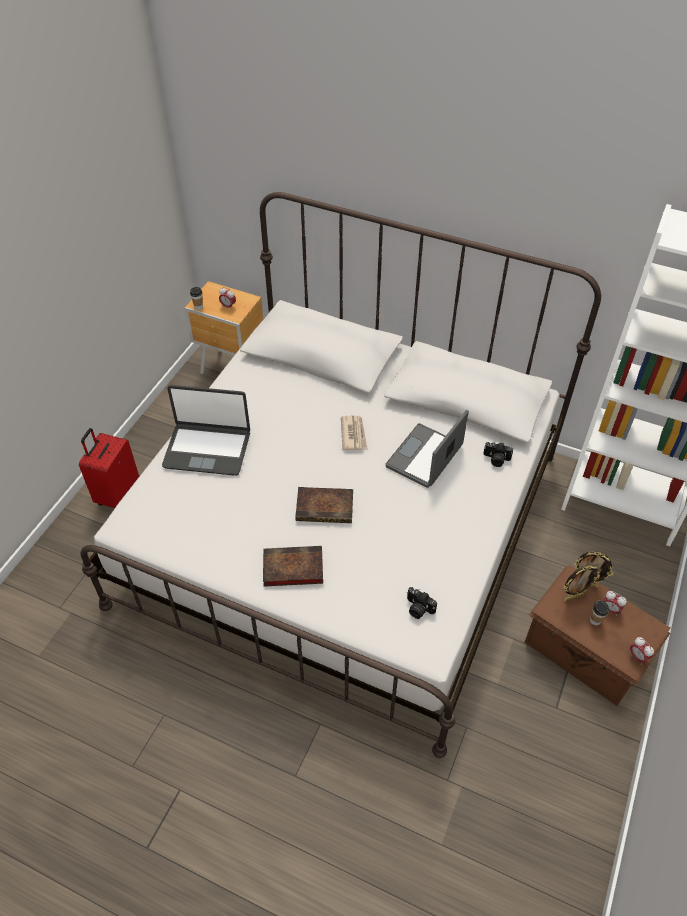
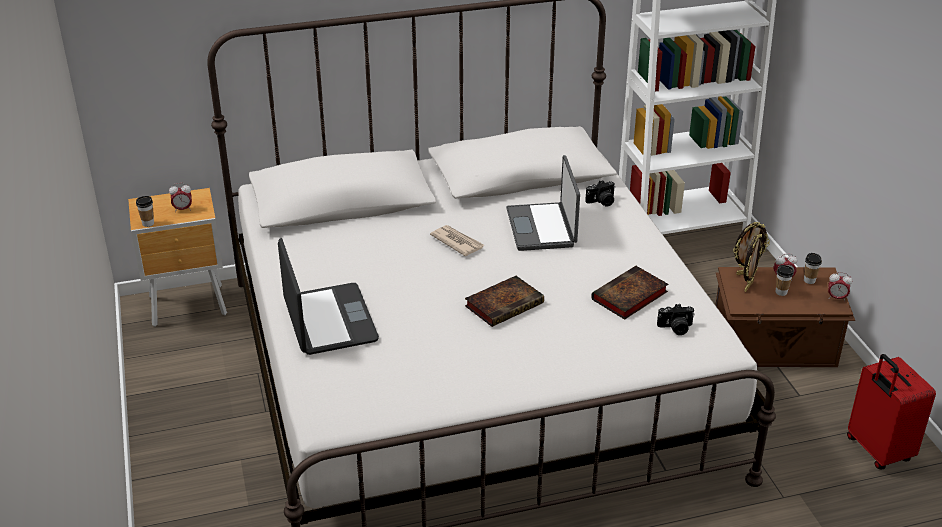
camera: 40 degrees left, 15 degrees down
red suitcase [79,428,139,508] -> red suitcase moved to [847,354,936,469]
laptop [162,385,250,476] -> laptop turned 75 degrees counterclockwise [278,238,379,355]
book [263,546,323,587] -> book moved to [591,266,668,320]
none -> cup [804,253,822,284]

